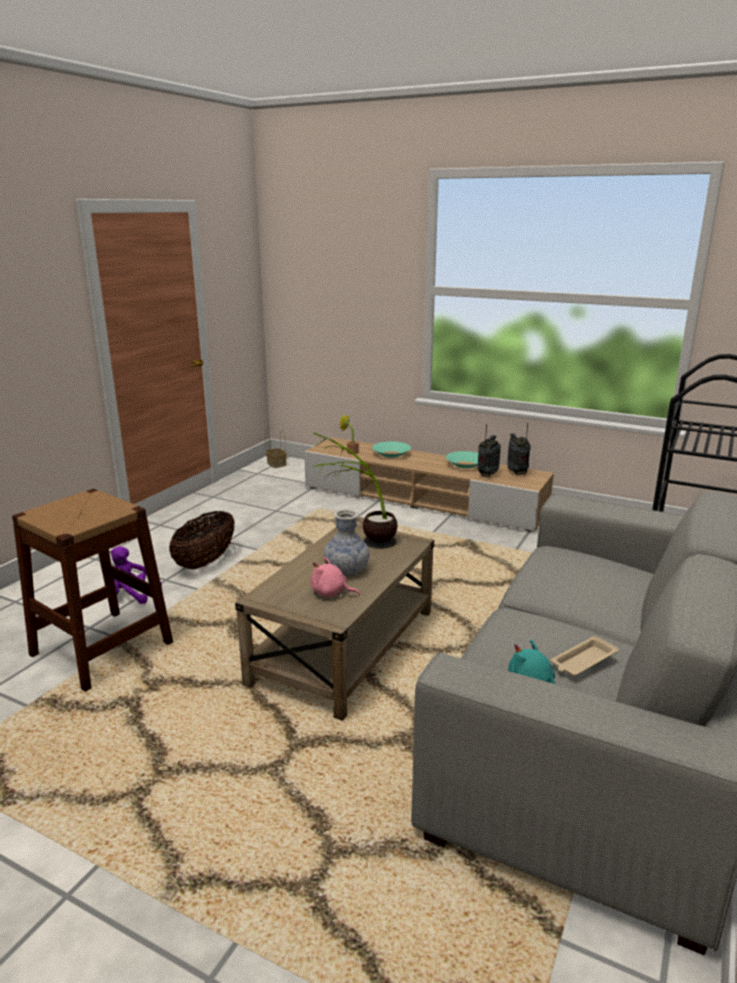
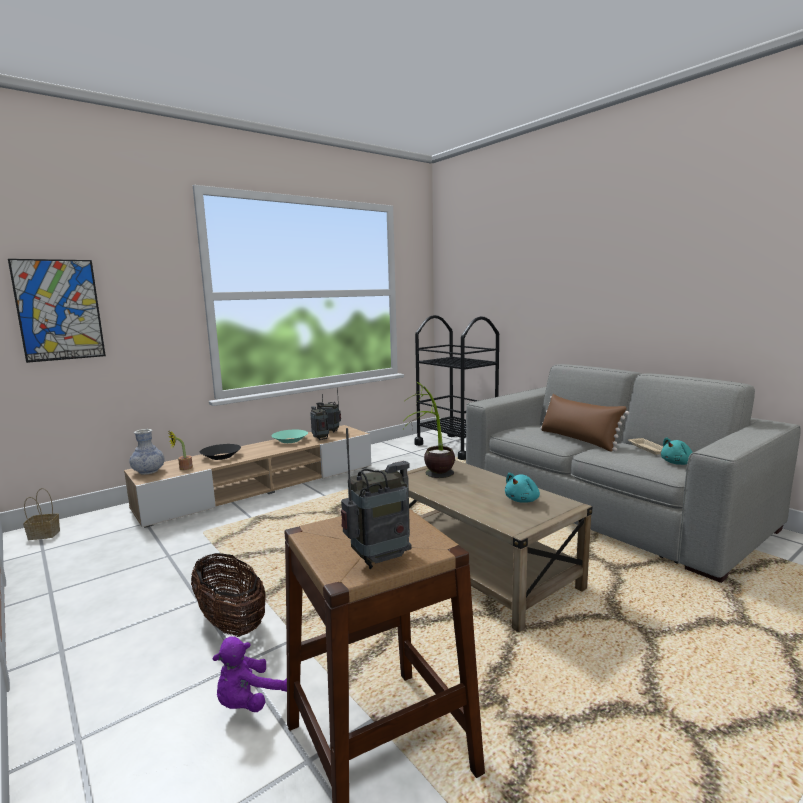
camera: 65 degrees left, 10 degrees down
pink plush toy [311,557,360,597] -> turquoise plush toy [505,473,540,503]
vase [324,509,370,576] -> vase moved to [129,429,165,475]
turquoise bowl [372,441,411,458] -> black bowl [200,444,241,460]
none -> picture [8,259,106,363]
none -> radio [341,428,411,569]
none -> brown pillow [540,394,629,452]

